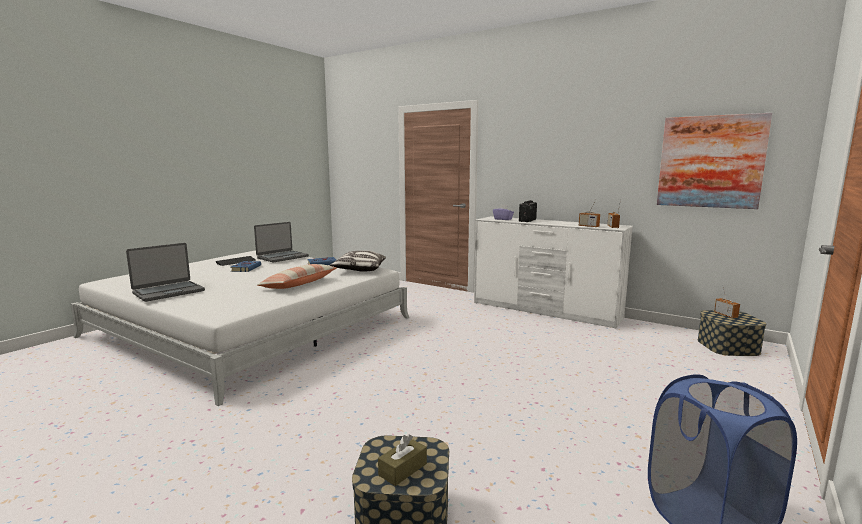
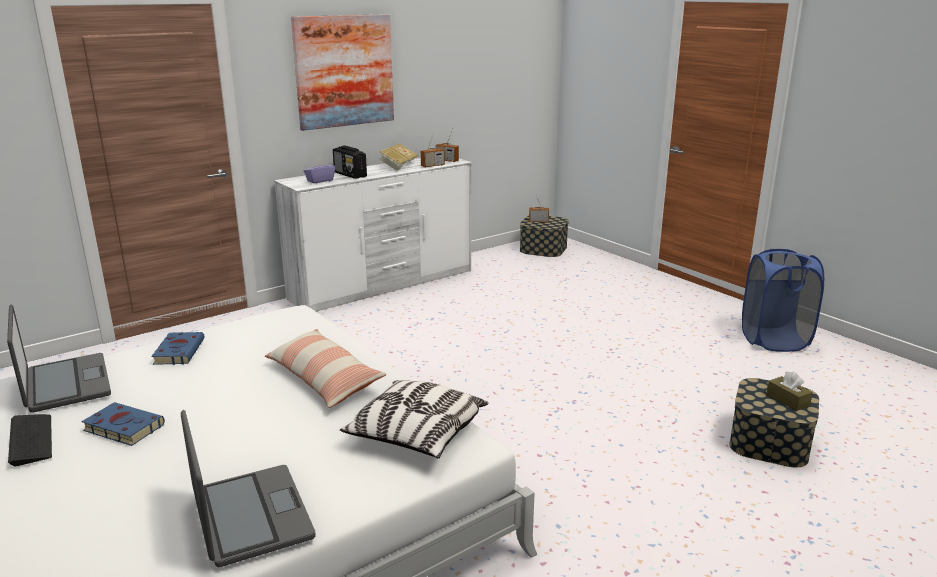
camera: 70 degrees left, 10 degrees up
pillow [330,251,386,272] -> pillow moved to [340,380,488,458]
picture [657,113,772,209] -> picture moved to [291,14,394,131]
none -> book [379,143,419,171]

